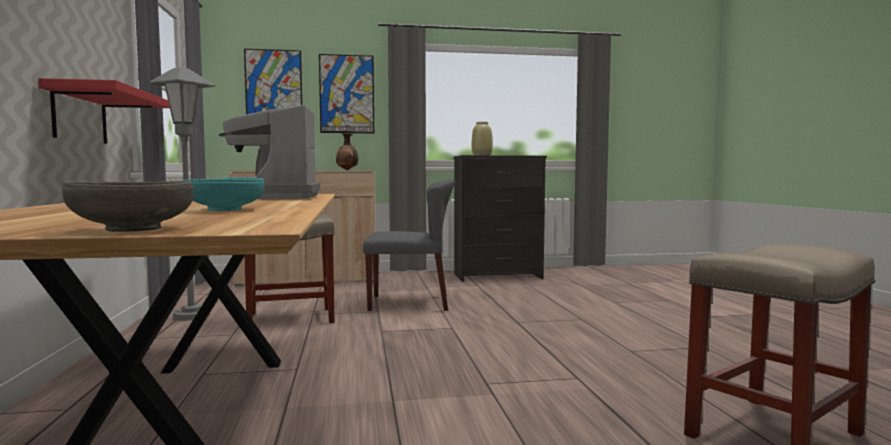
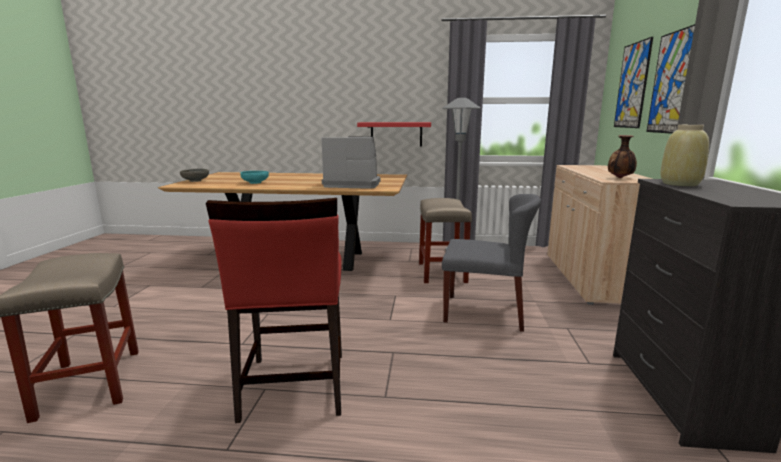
camera: 105 degrees right, 10 degrees up
grey chair [363,179,455,311] -> grey chair turned 90 degrees counterclockwise [442,194,541,332]
none -> red chair [206,198,342,423]

